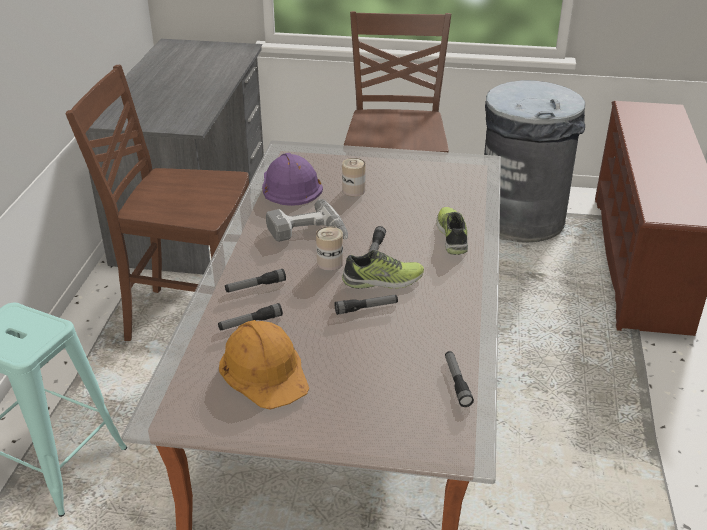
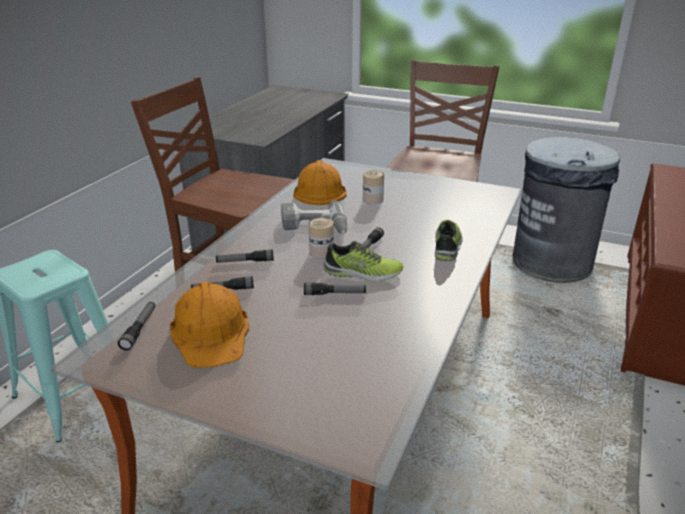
camera: 15 degrees right, 5 degrees down
purple hard hat [262,153,323,206] -> orange hard hat [294,160,347,205]
flashlight [445,351,474,407] -> flashlight moved to [118,302,156,351]

